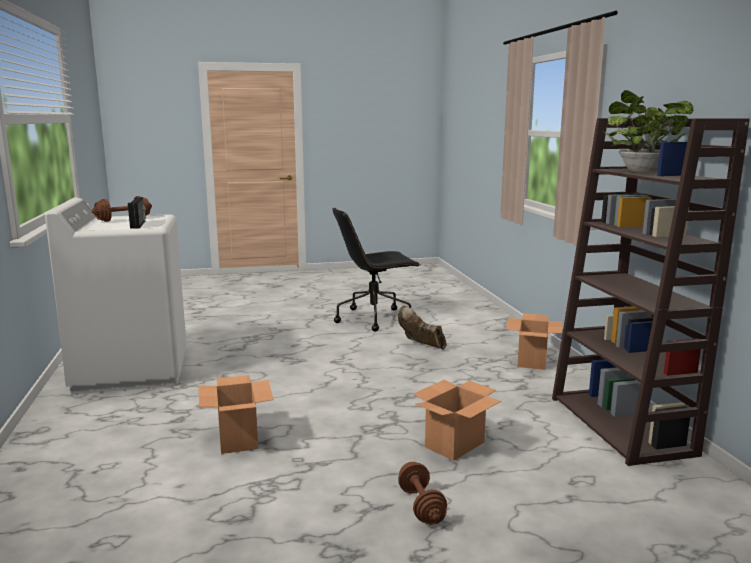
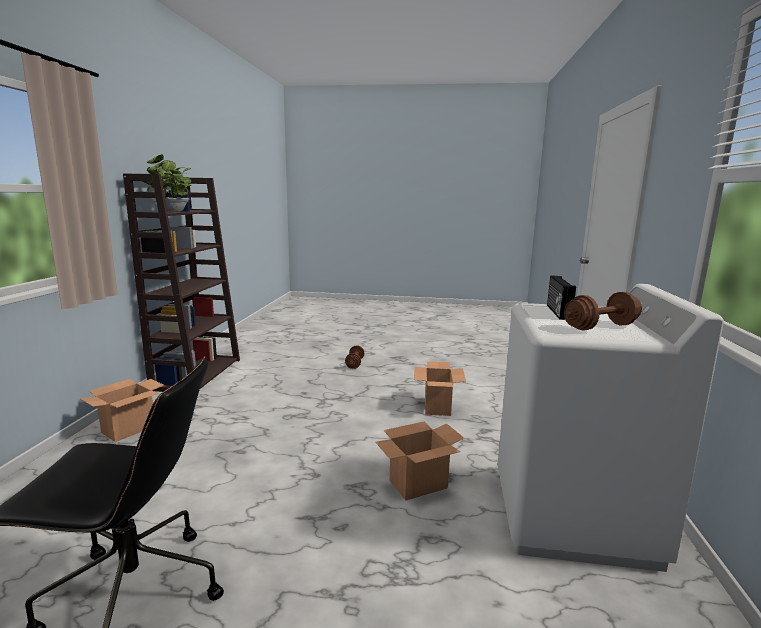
camera: 160 degrees left, 0 degrees up
brown boot [398,306,446,350] -> none
cardboard box [413,379,501,461] -> cardboard box moved to [375,422,465,500]

